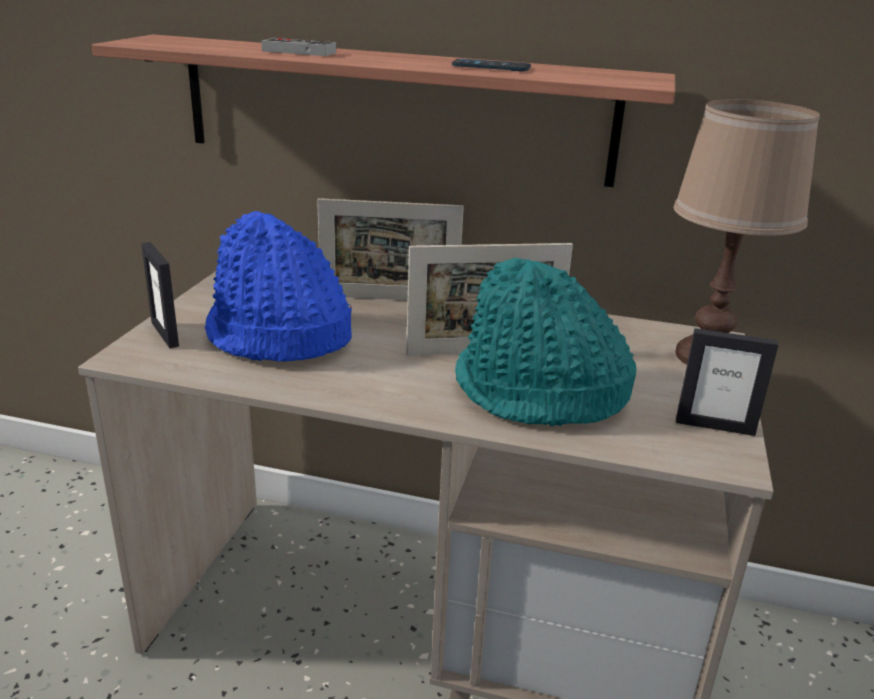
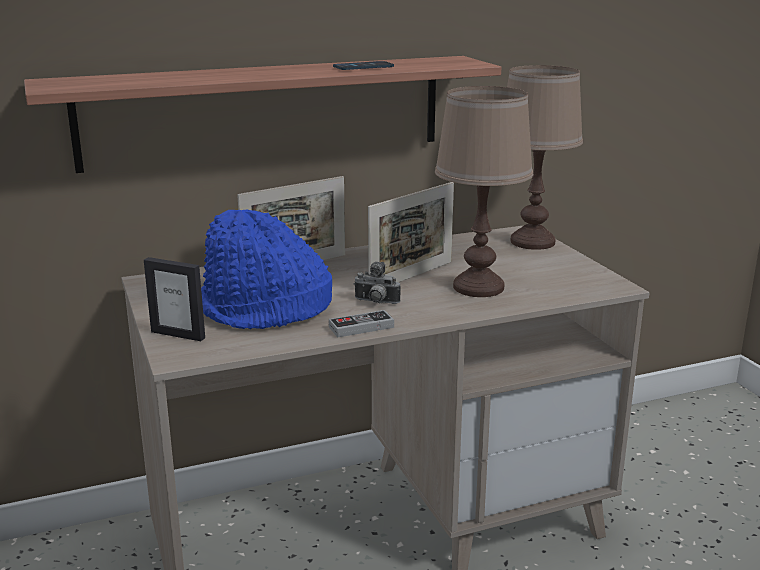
camera: 35 degrees left, 5 degrees down
game controller [261,38,336,56] -> game controller moved to [329,310,394,337]
turquoise hat [455,258,637,427] -> brown table lamp [435,86,533,297]
picture frame [676,328,778,436] -> none
none -> camera [354,262,400,304]

